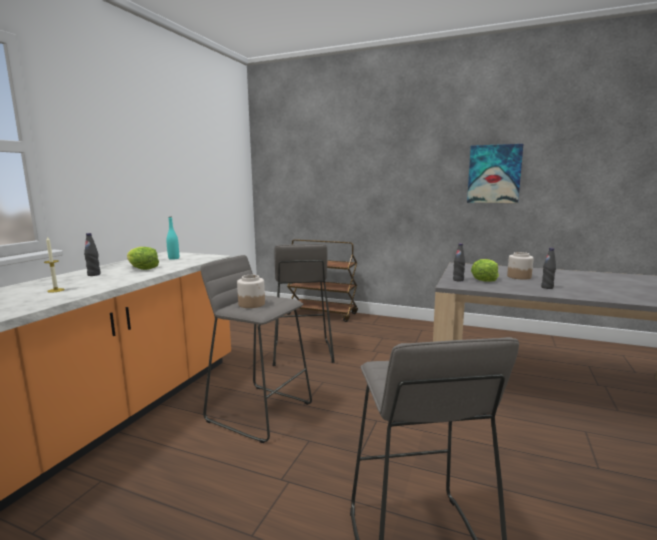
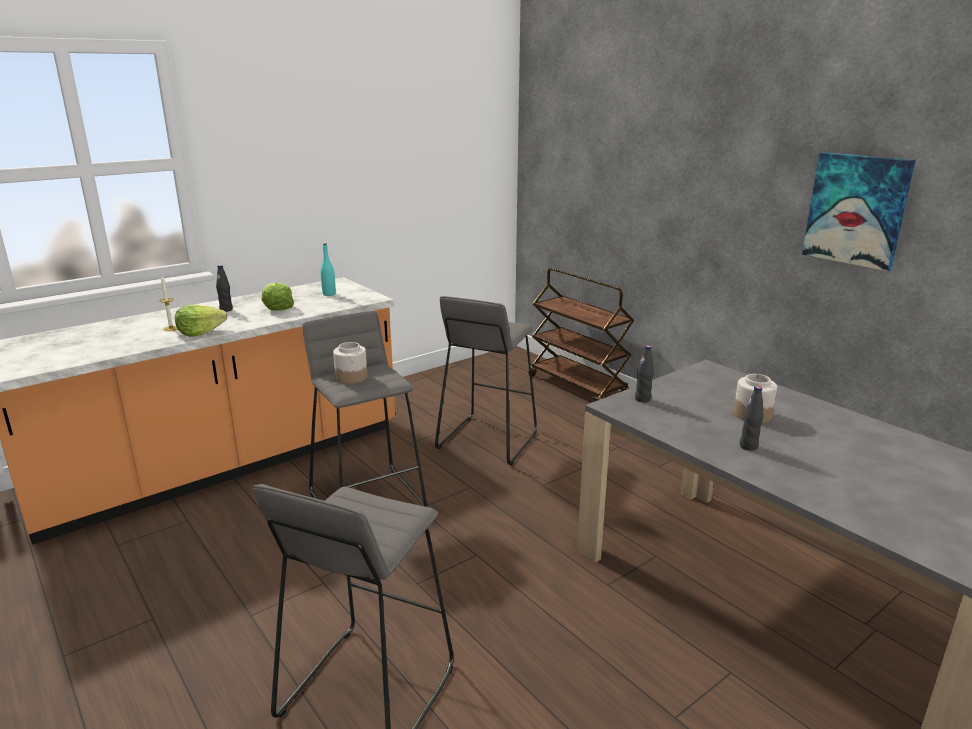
camera: 30 degrees right, 10 degrees up
lettuce [471,259,499,282] -> lettuce moved to [175,305,227,337]

